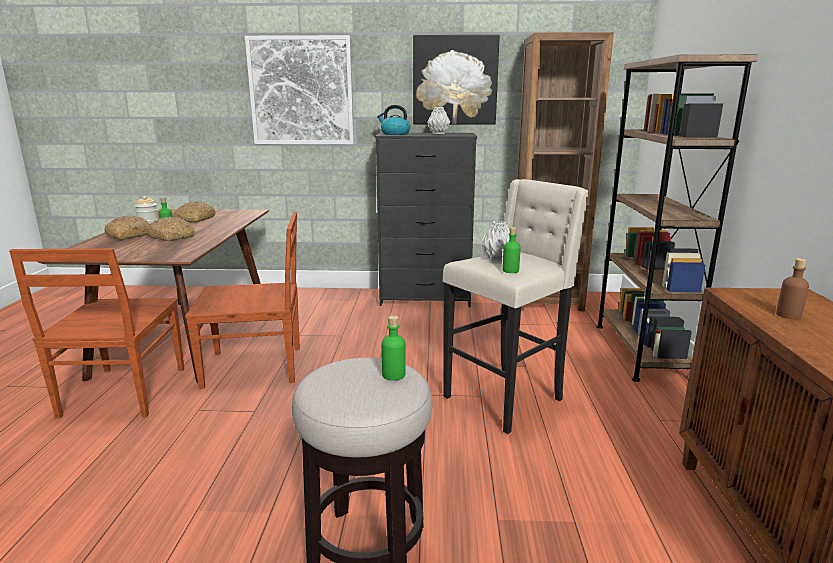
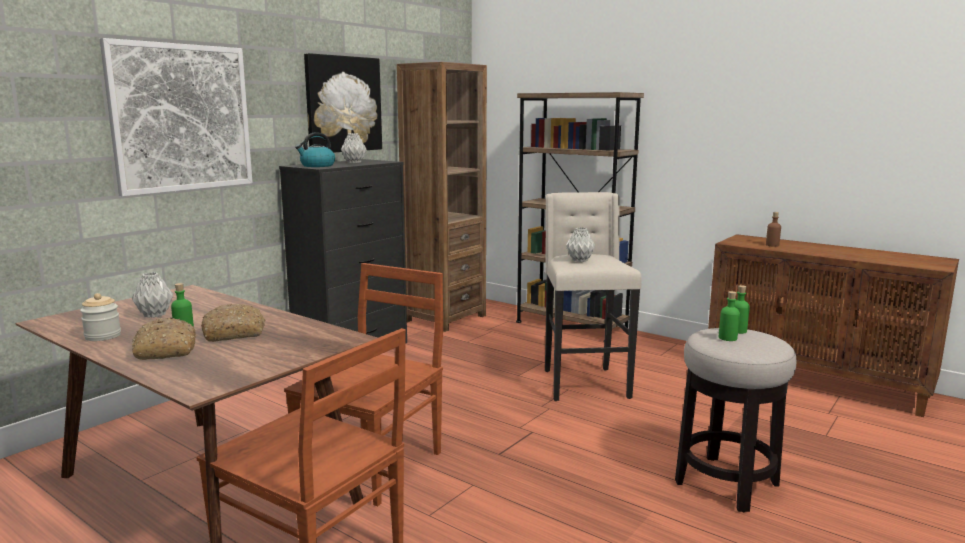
camera: 55 degrees left, 5 degrees down
bread [174,201,216,222] -> grey vase [132,272,173,318]
green bottle [503,227,521,273] -> green bottle moved to [719,291,740,341]

